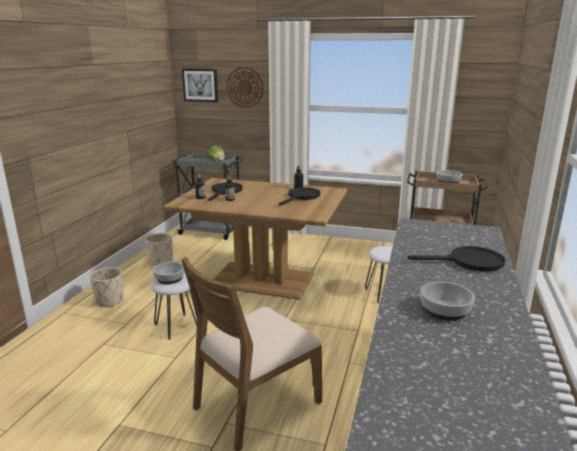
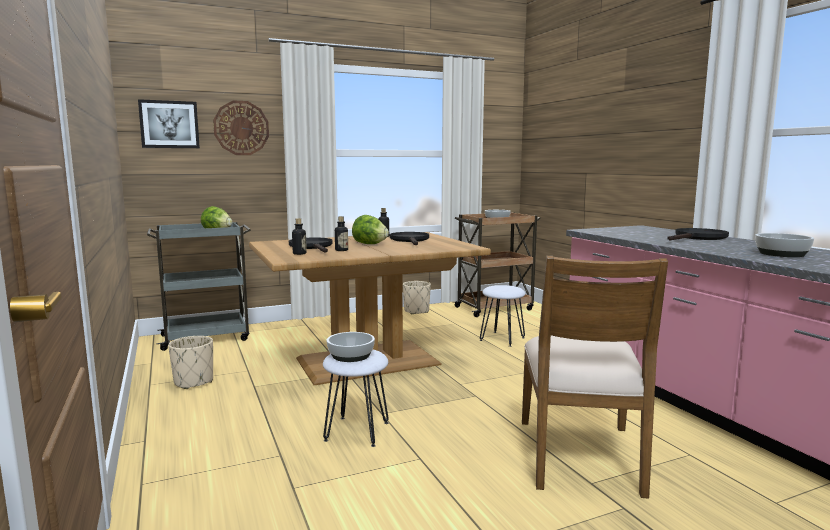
camera: 40 degrees left, 10 degrees down
beige planter [90,267,124,308] -> beige planter moved to [403,281,431,314]
none -> lettuce [352,215,389,244]

